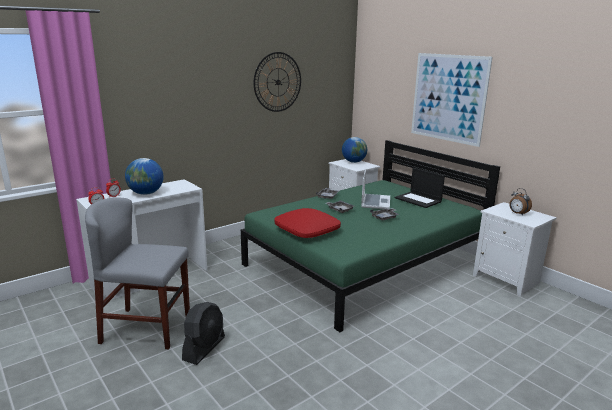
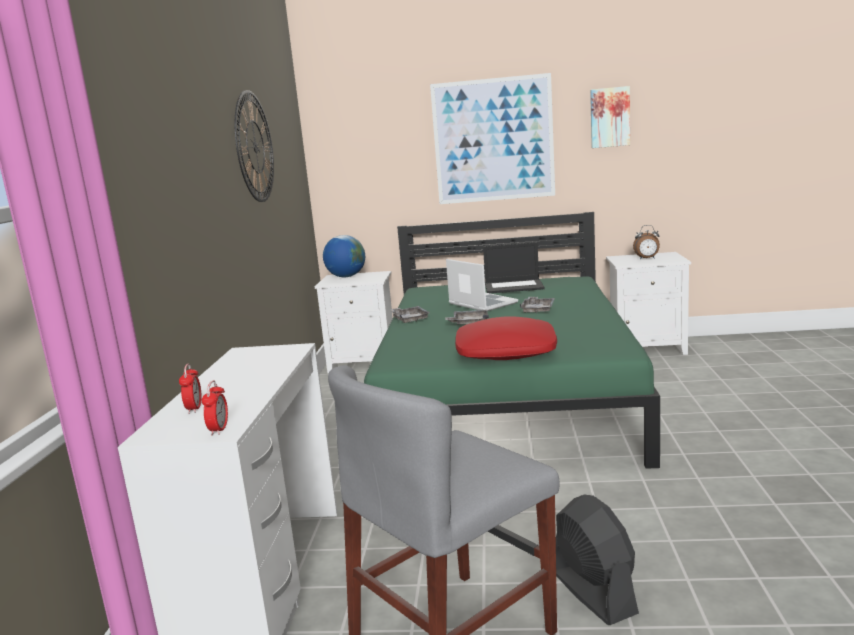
camera: 45 degrees left, 5 degrees down
globe [125,158,164,195] -> none
none -> picture [590,86,630,148]

